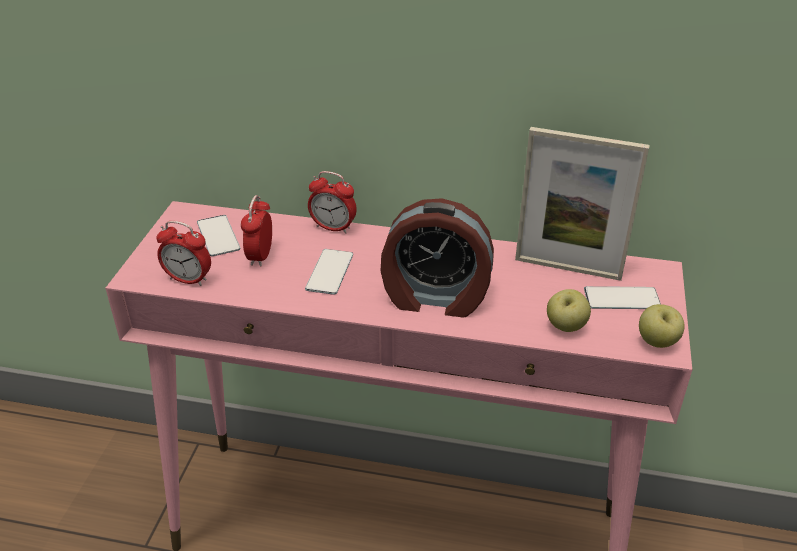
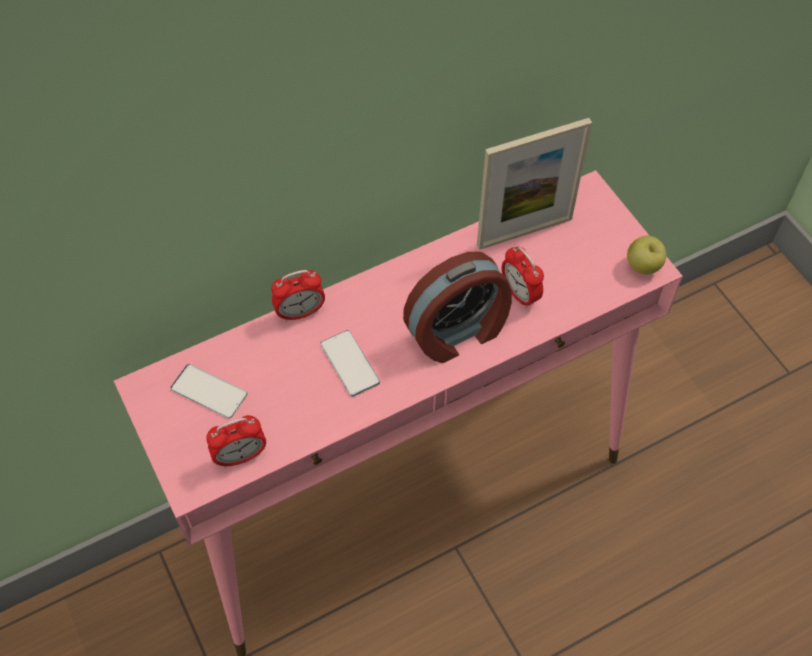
camera: 40 degrees left, 20 degrees up
alarm clock [241,195,272,267] -> alarm clock moved to [502,246,544,308]
apple [547,289,591,332] -> none
phone [584,286,661,309] -> none

